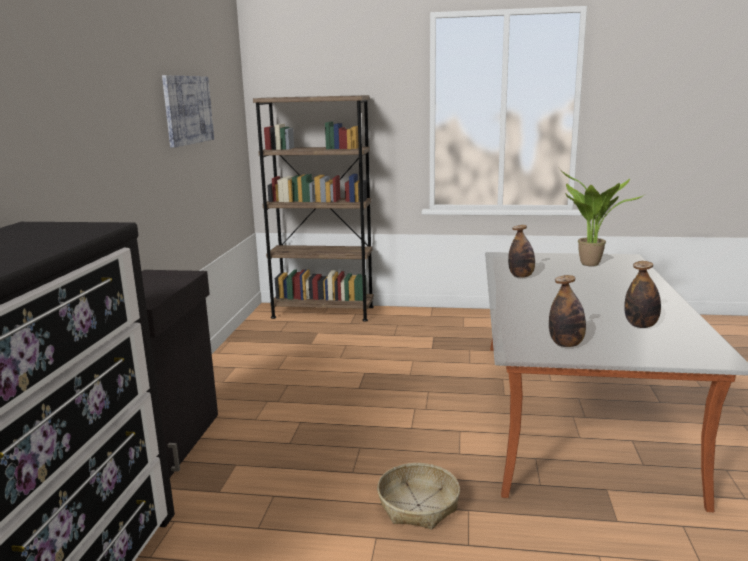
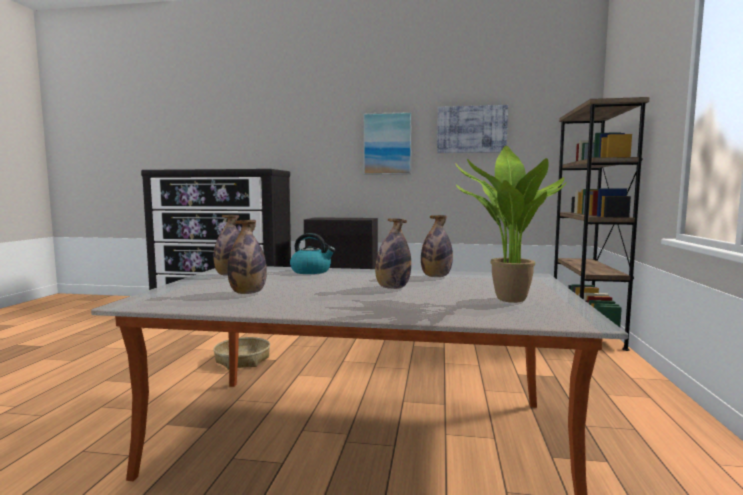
camera: 90 degrees right, 10 degrees down
none -> kettle [290,233,335,274]
none -> picture [363,112,412,174]
none -> bottle [375,219,411,289]

